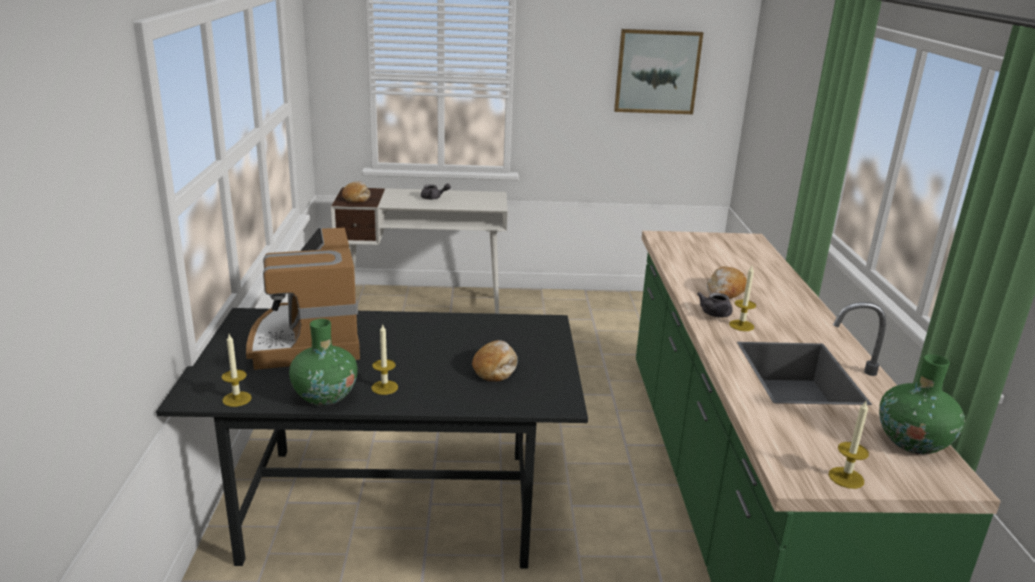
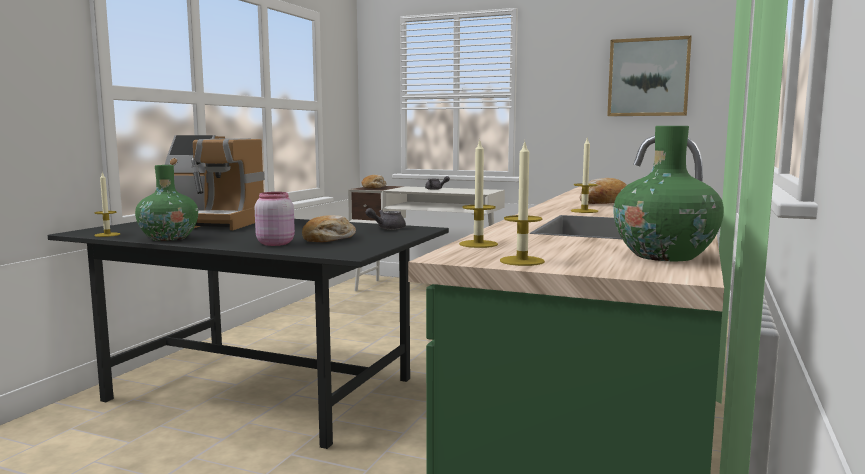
camera: 25 degrees right, 15 degrees down
coffee machine [246,227,360,370] -> coffee machine turned 90 degrees counterclockwise [165,135,265,230]
candle [371,323,398,395] -> candle moved to [459,139,498,248]
grey teapot [697,292,733,317] -> grey teapot moved to [365,208,406,230]
none -> pink jar [255,192,295,246]

